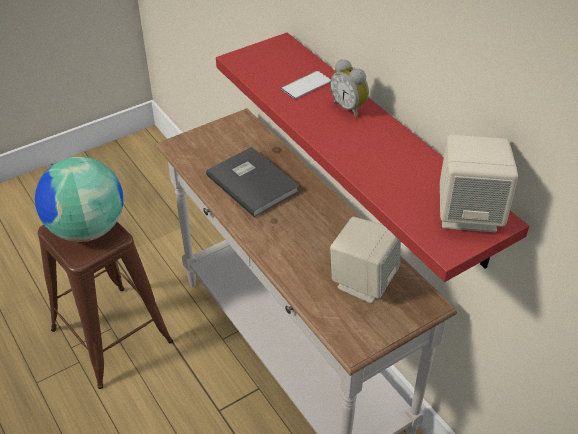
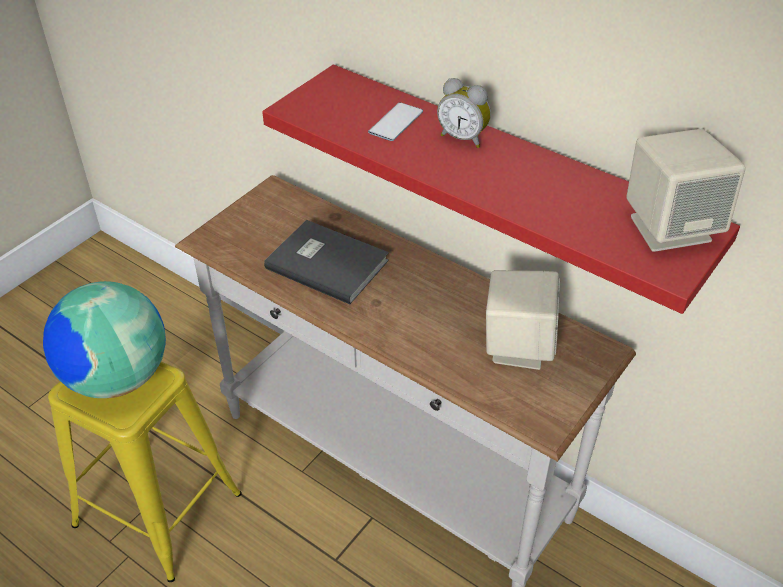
camera: 20 degrees left, 0 degrees up
brown stool [38,222,173,389] -> yellow stool [48,361,242,582]

